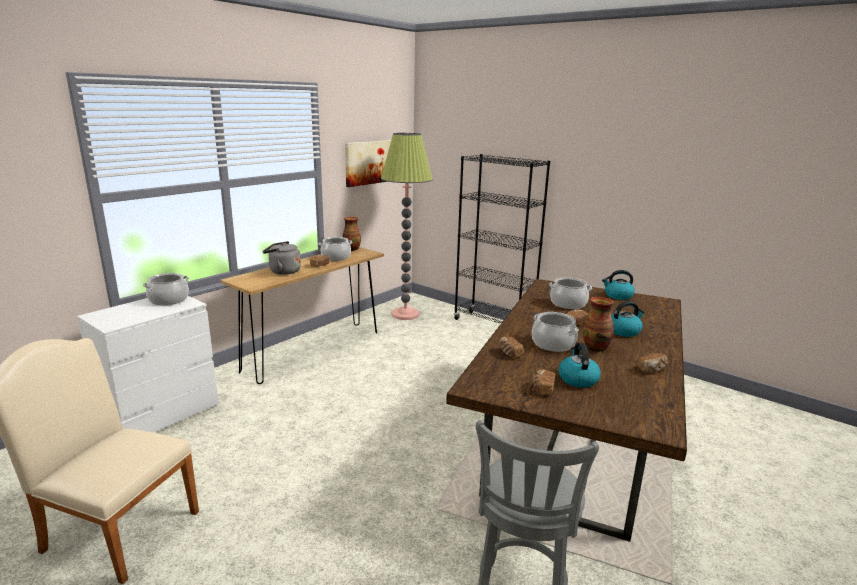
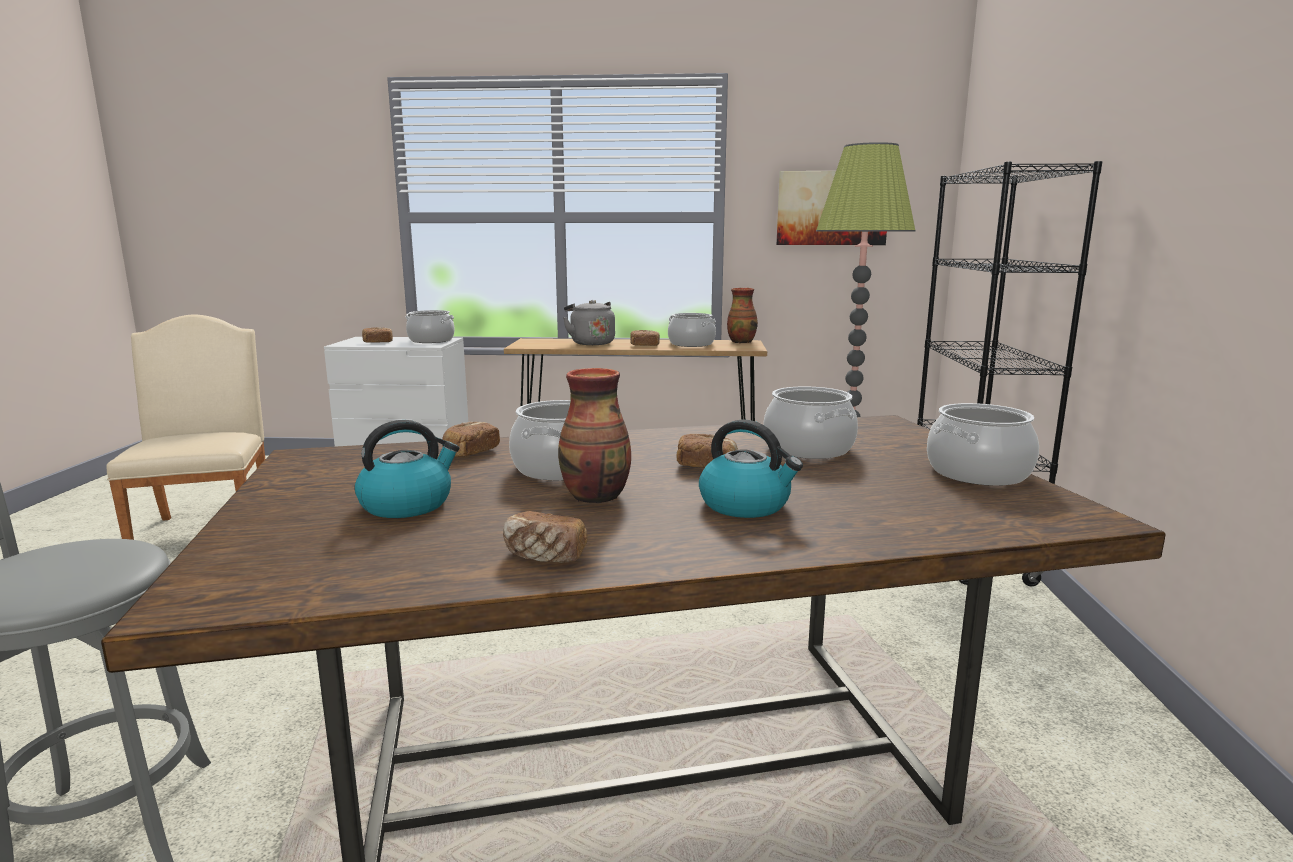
camera: 55 degrees right, 5 degrees down
bread [533,370,555,395] -> bread moved to [362,327,393,342]
kettle [602,270,635,300] -> cooking pot [927,403,1039,486]

